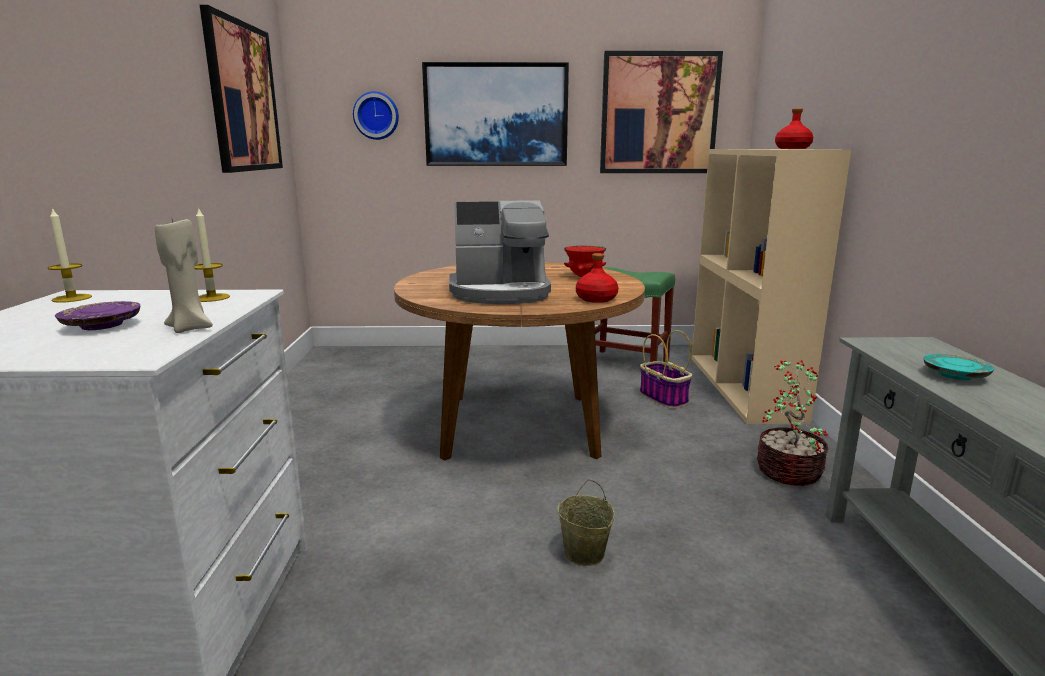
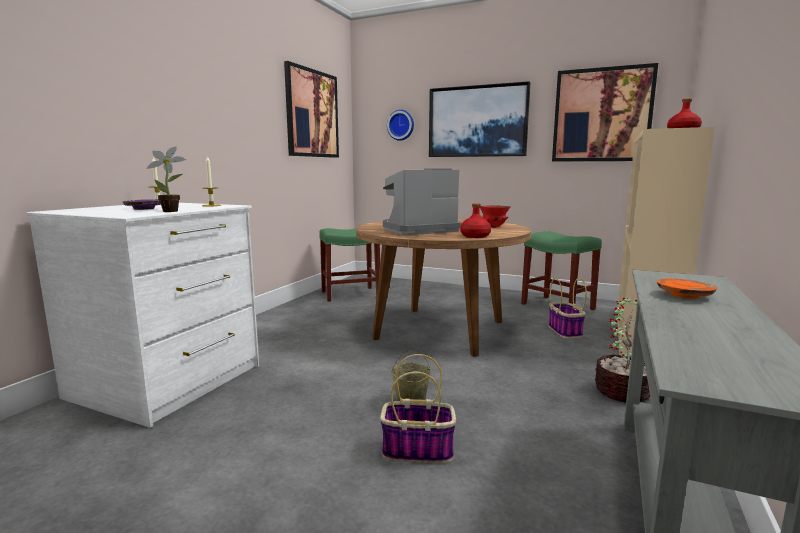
camera: 25 degrees right, 5 degrees down
beige candle [155,215,213,333] -> potted plant [147,146,186,212]
coffee machine [449,200,551,304] -> coffee machine turned 135 degrees clockwise [383,169,462,235]
turquoise plate [924,354,994,380] -> orange plate [657,278,717,299]
none -> green stool [319,228,380,302]
none -> basket [380,354,456,463]

